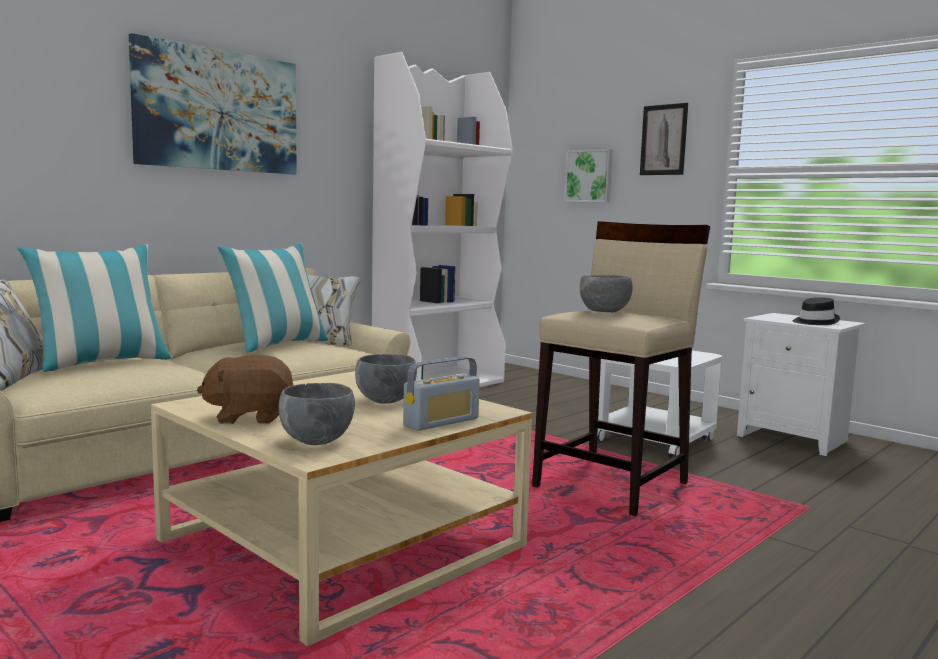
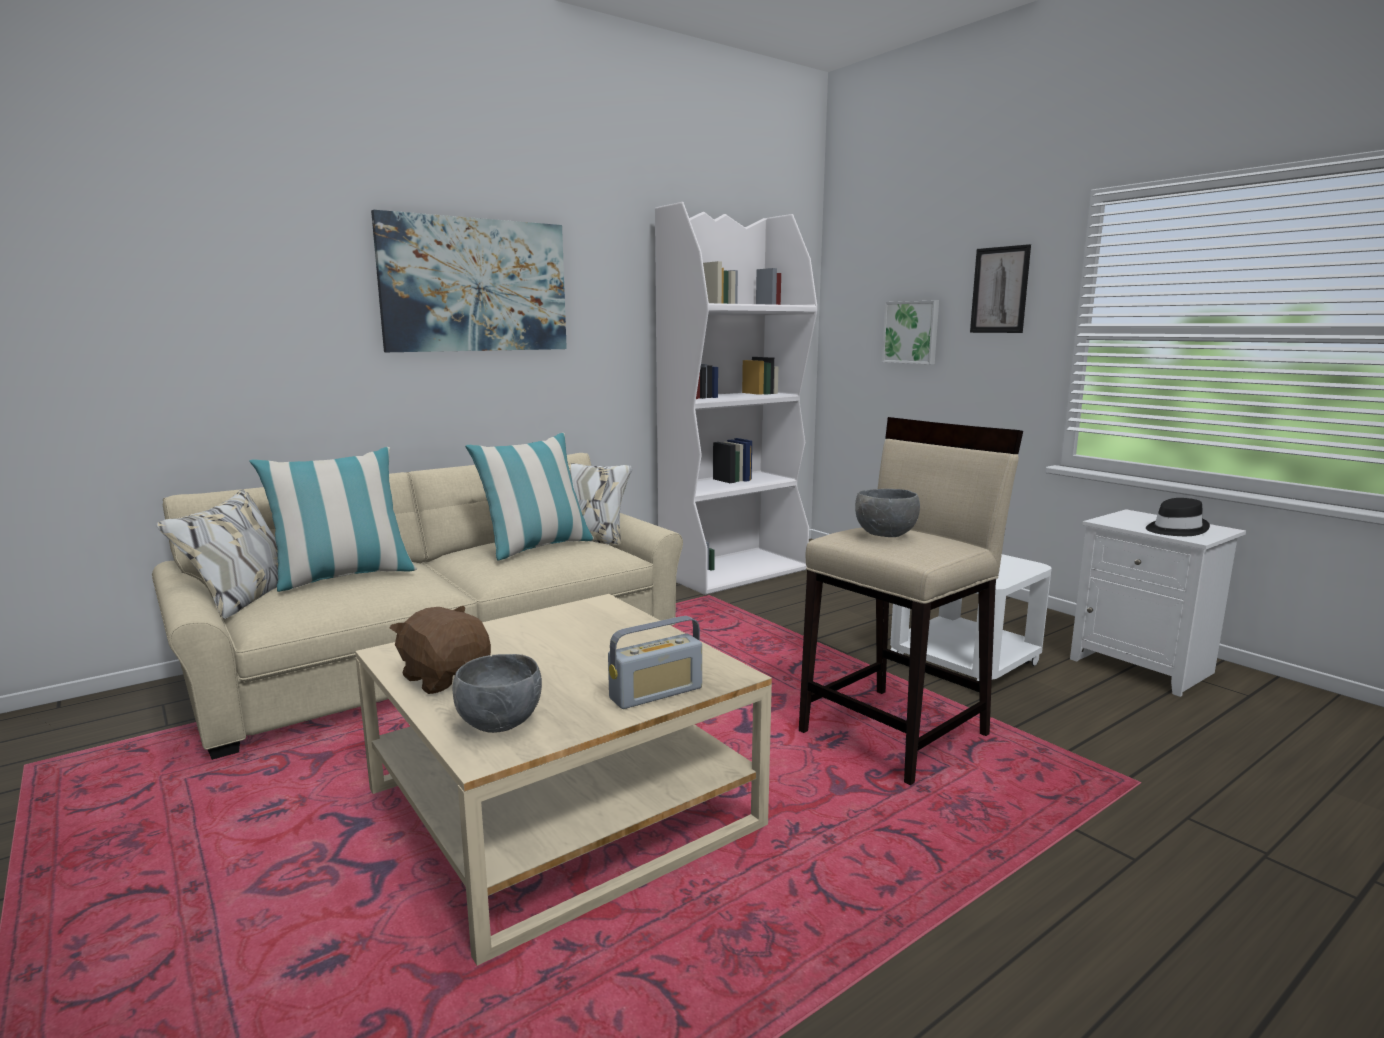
camera: 10 degrees right, 5 degrees up
brown plush toy [197,355,293,424] -> brown plush toy turned 45 degrees clockwise [390,606,491,694]
grey bowl [355,354,417,404] -> none

